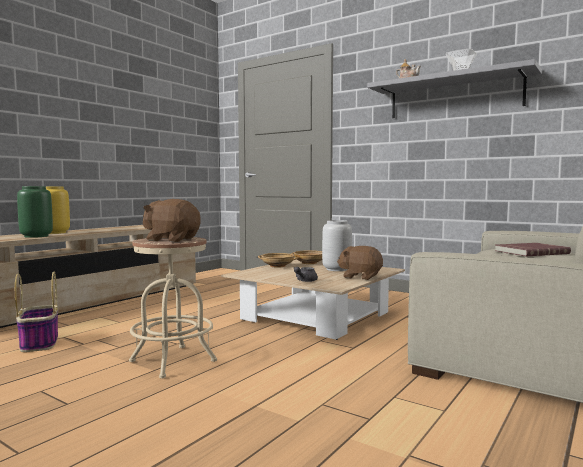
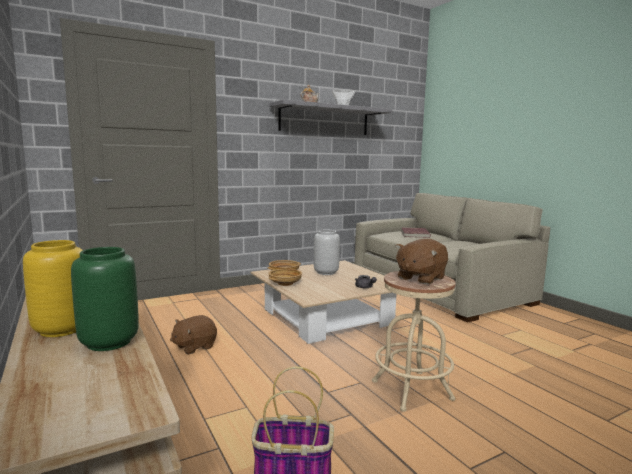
camera: 65 degrees left, 5 degrees up
brown plush toy [337,246,383,280] -> brown plush toy moved to [170,315,217,354]

